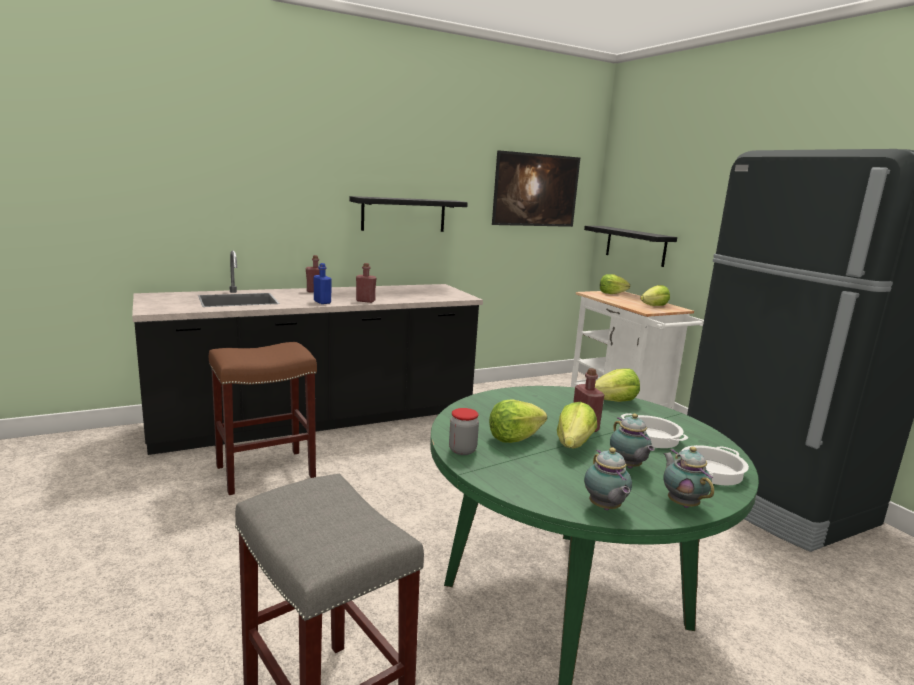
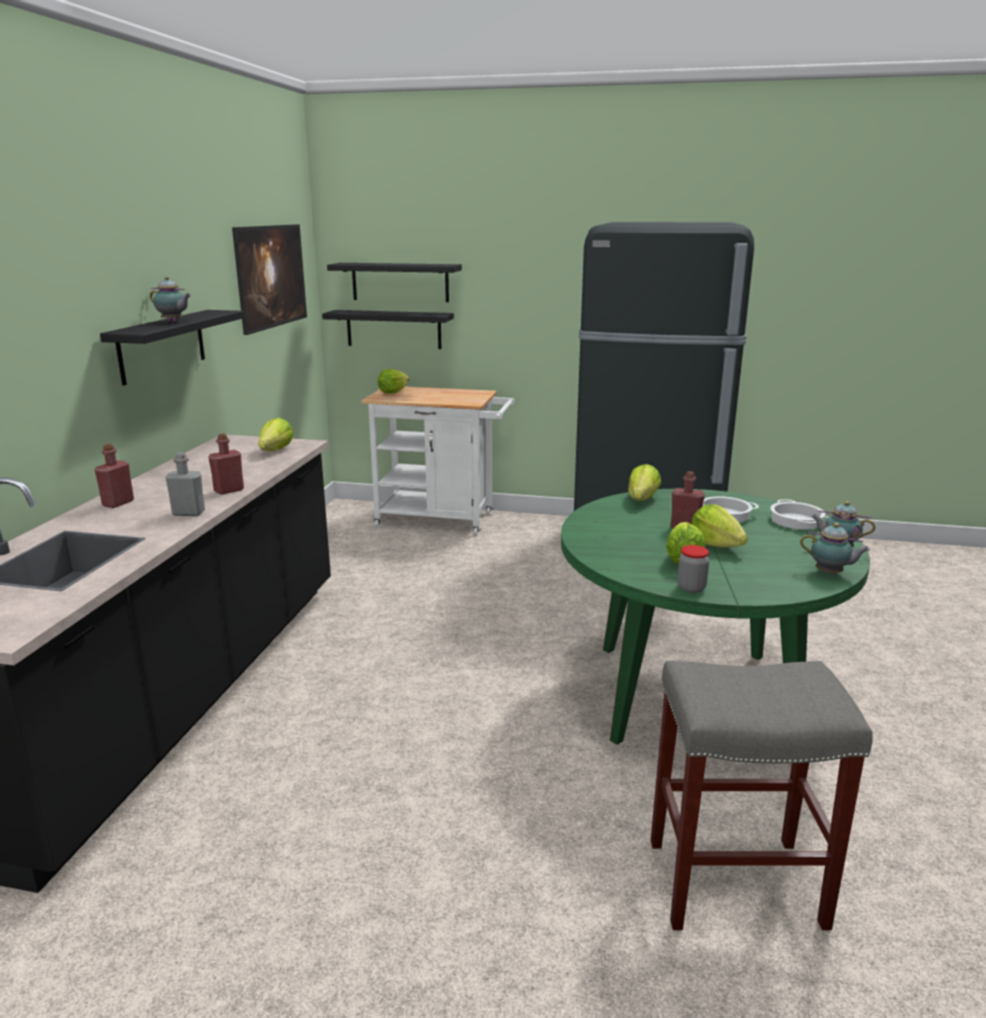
camera: 50 degrees left, 5 degrees up
brown stool [209,342,317,495] -> none
blue bottle [314,263,332,304] -> grey bottle [165,452,205,516]
teapot [610,414,655,468] -> teapot moved to [150,277,191,322]
lettuce [640,285,670,306] -> lettuce moved to [258,418,294,451]
none -> black shelf [327,263,462,302]

